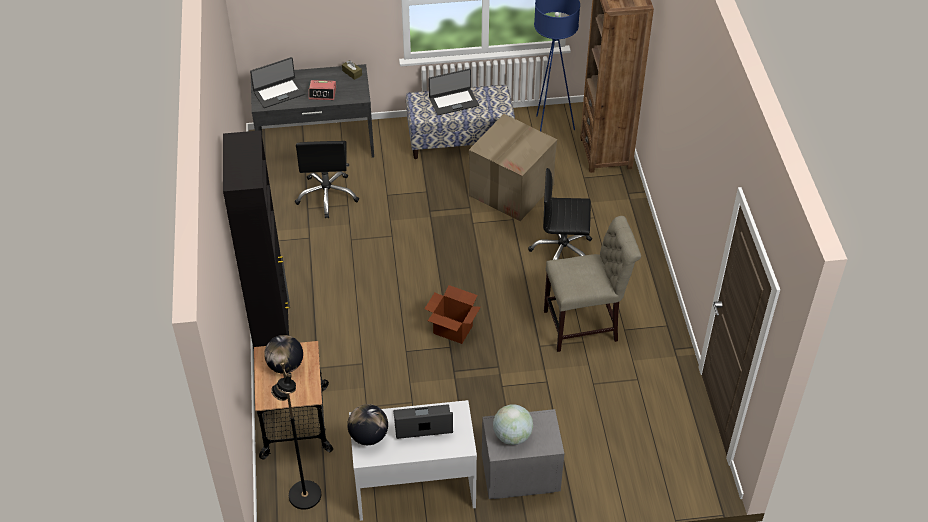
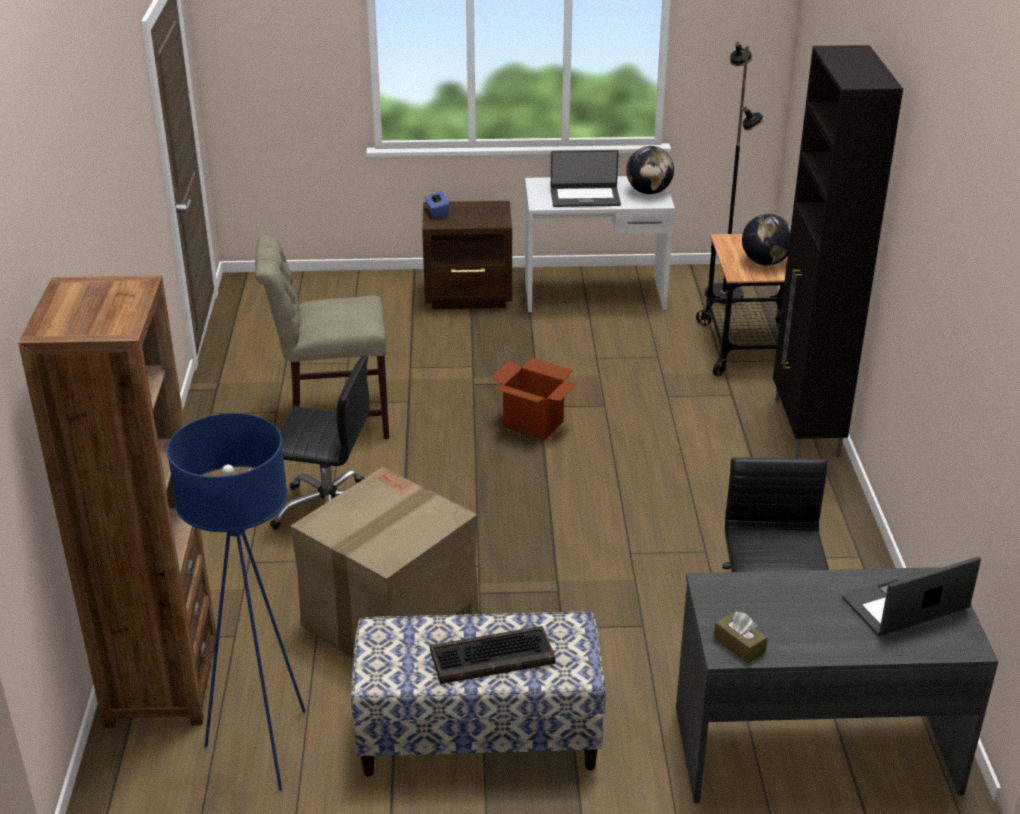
camera: 175 degrees left, 15 degrees down
alarm clock [309,80,336,100] -> none
laptop [429,69,479,115] -> keyboard [430,626,555,684]
grey nightstand [482,409,564,499] -> brown nightstand [422,201,512,309]
globe [493,404,533,445] -> none
none -> blue tissue box [425,191,449,218]

